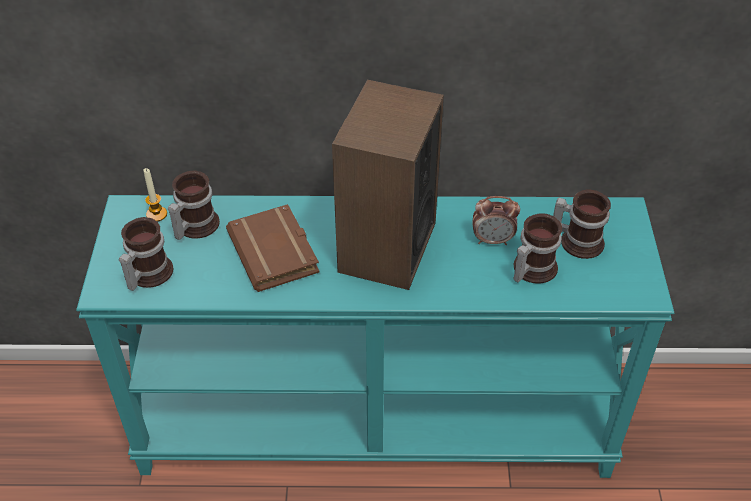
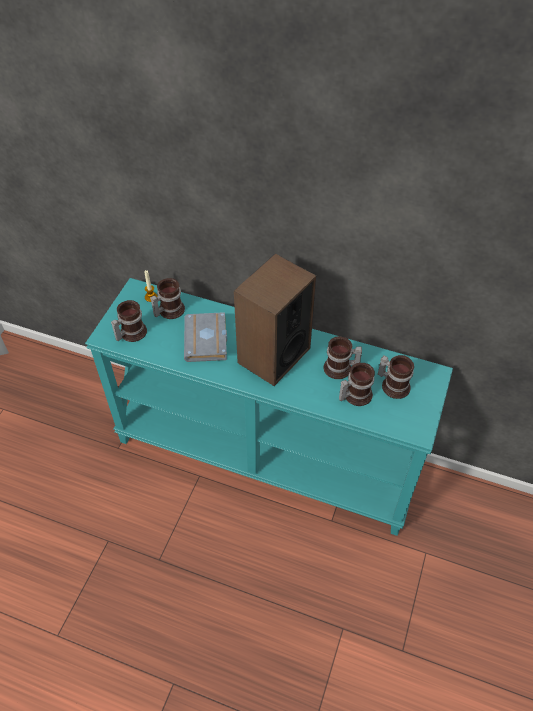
camera: 20 degrees right, 5 degrees up
brown book [226,204,319,292] -> grey book [184,312,227,362]
alarm clock [472,196,520,245] -> mug [324,336,362,379]

